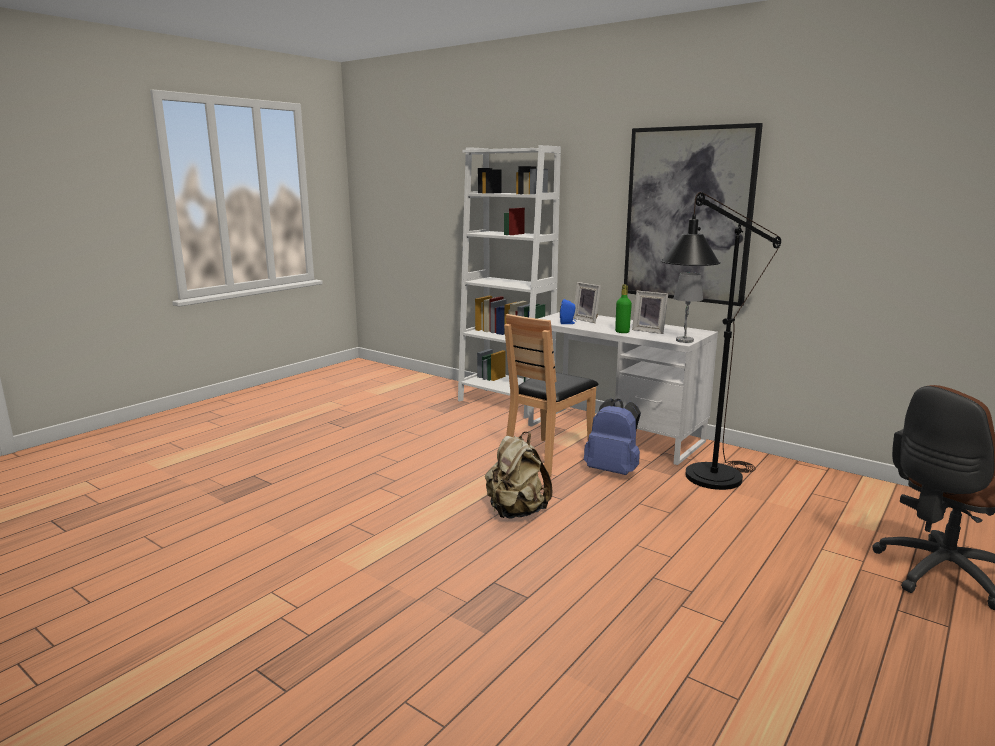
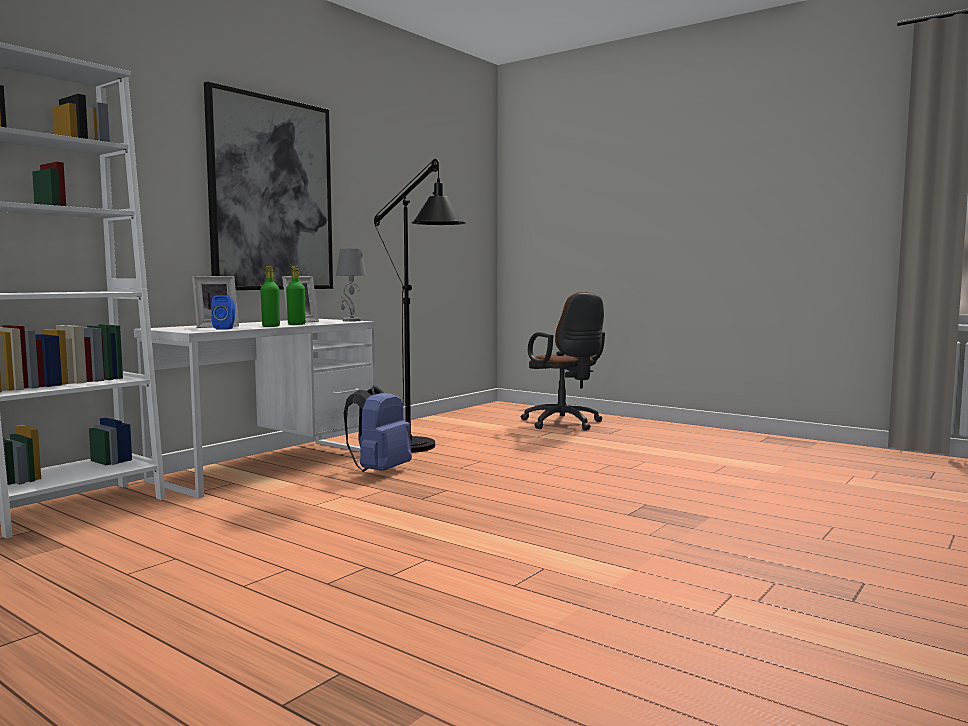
camera: 90 degrees left, 10 degrees down
beige backpack [485,432,552,519] -> none
brown chair [504,314,599,477] -> none
none -> green bottle [260,266,280,327]

